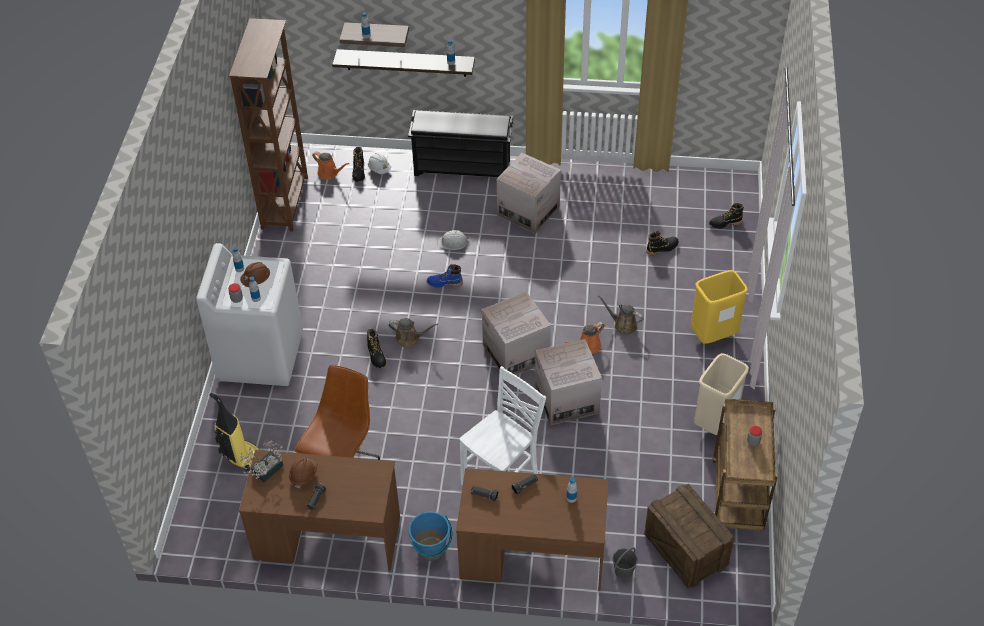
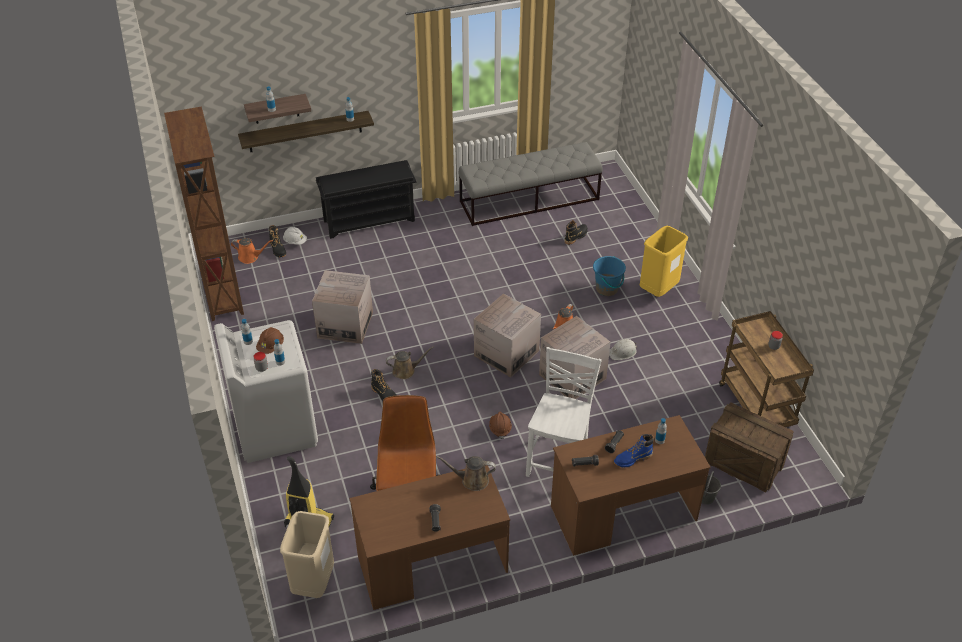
camera: 25 degrees left, 5 degrees down
potted plant [240,441,283,482] -> none
brown hard hat [289,457,318,488] -> brown hard hat moved to [489,412,512,439]
blue bucket [409,511,453,561] -> blue bucket moved to [593,256,626,296]
blue boot [427,264,463,288] -> blue boot moved to [614,434,654,467]
white hard hat [437,230,469,250] -> white hard hat moved to [609,339,637,360]
cardboard box [496,153,561,234] -> cardboard box moved to [312,270,373,344]
brown watering can [598,295,644,334] -> brown watering can moved to [436,456,496,491]
beige trash can [694,353,749,435] -> beige trash can moved to [280,511,334,598]
black boot [709,203,744,228] -> none
none -> grey bench [459,142,603,226]

